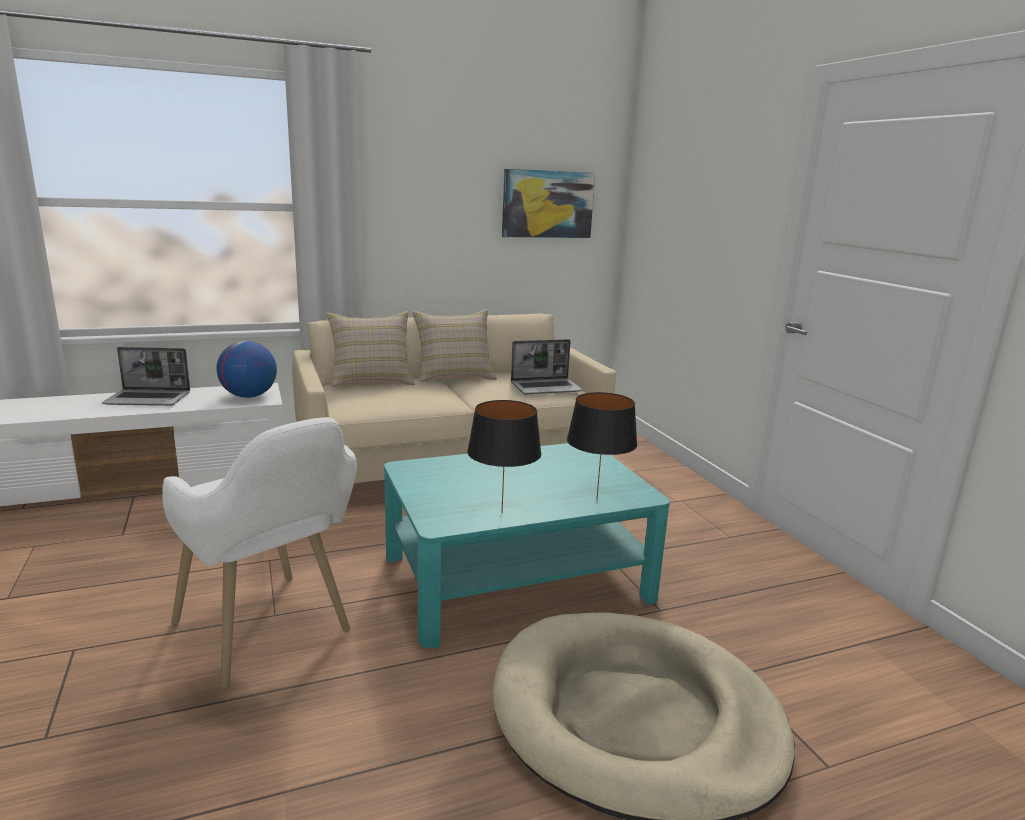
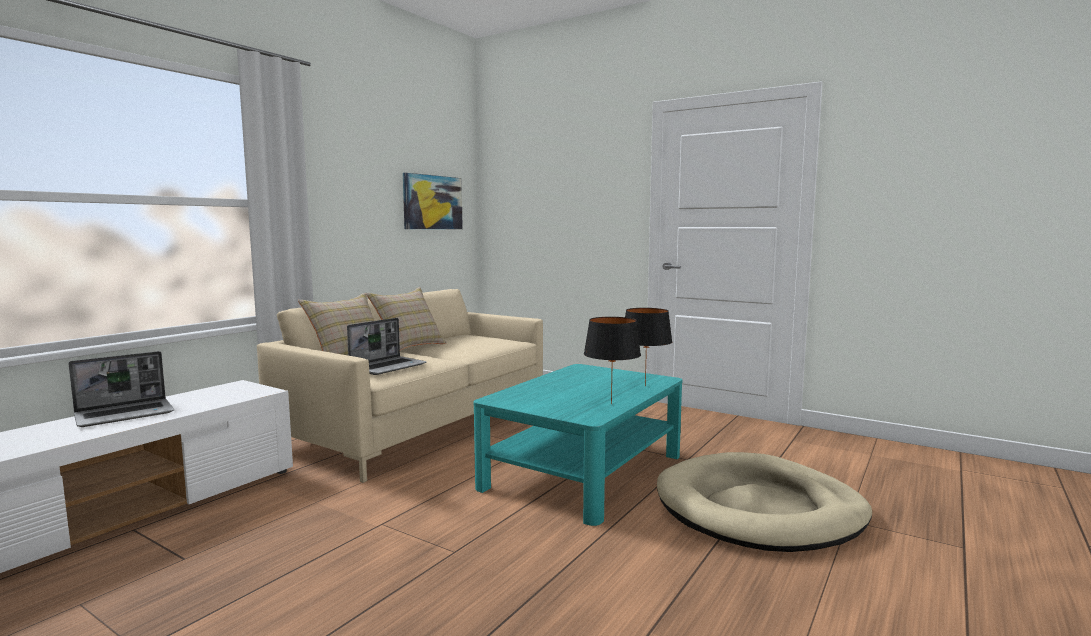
camera: 35 degrees left, 10 degrees down
white armchair [162,417,357,688] -> none
globe [216,341,277,398] -> none
laptop [511,339,583,394] -> laptop moved to [347,318,427,375]

